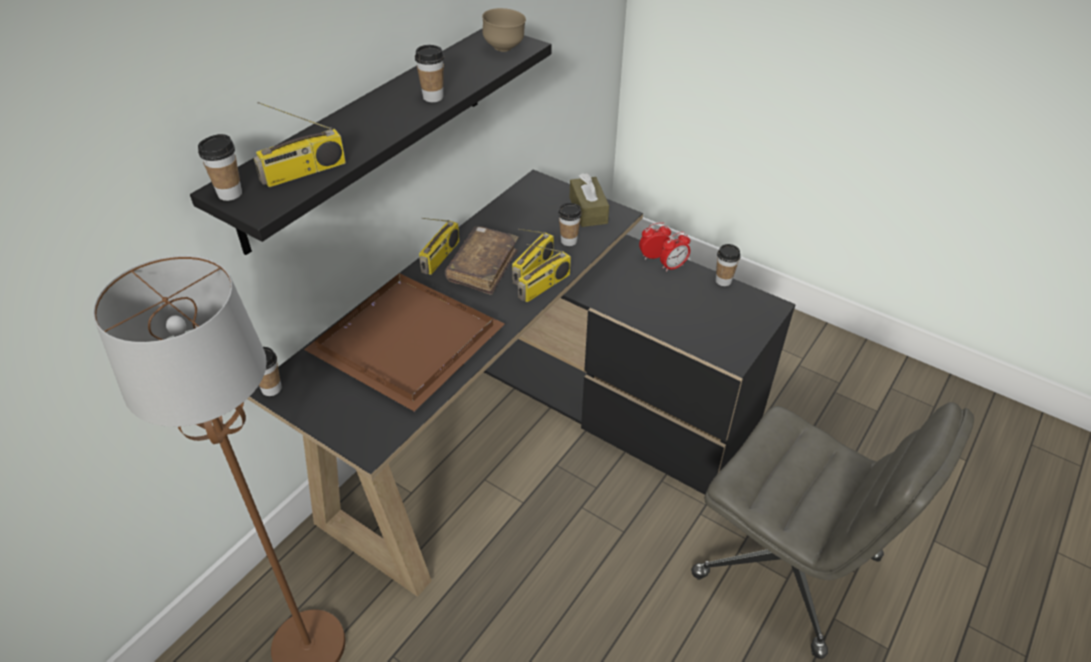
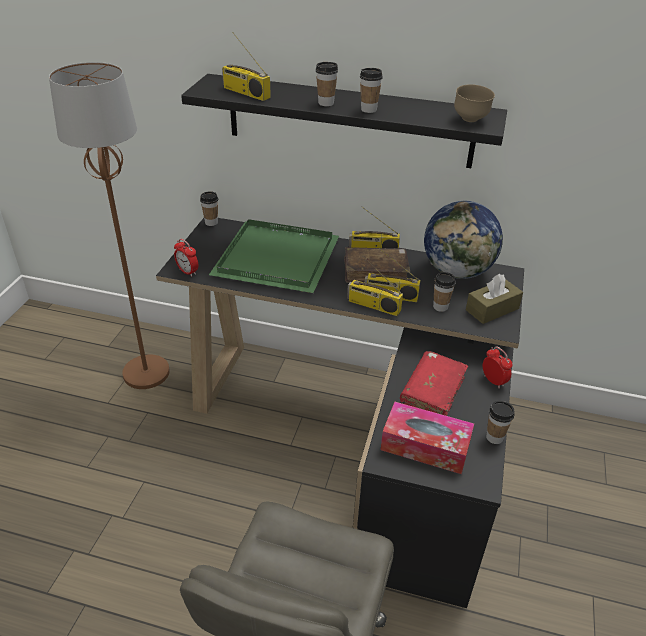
camera: 70 degrees right, 5 degrees down
cup [198,134,242,201] -> cup moved to [316,62,338,106]
brown tray [304,273,504,411] -> green tray [209,219,339,293]
alarm clock [660,232,690,272] -> alarm clock moved to [174,239,198,277]
none -> tissue box [381,402,474,474]
none -> red book [400,351,468,416]
none -> globe [424,201,503,279]

